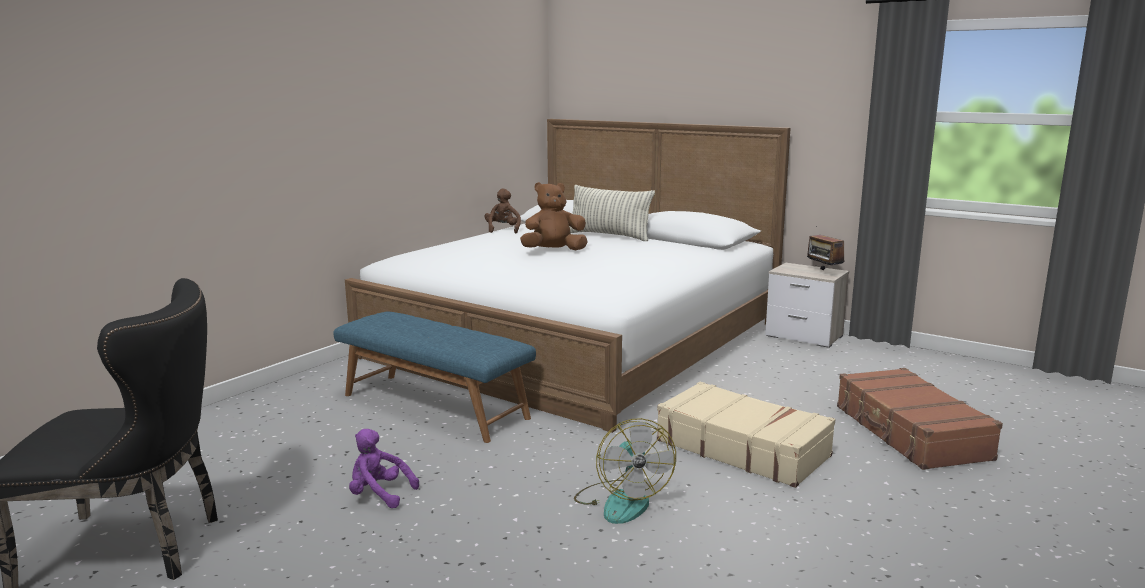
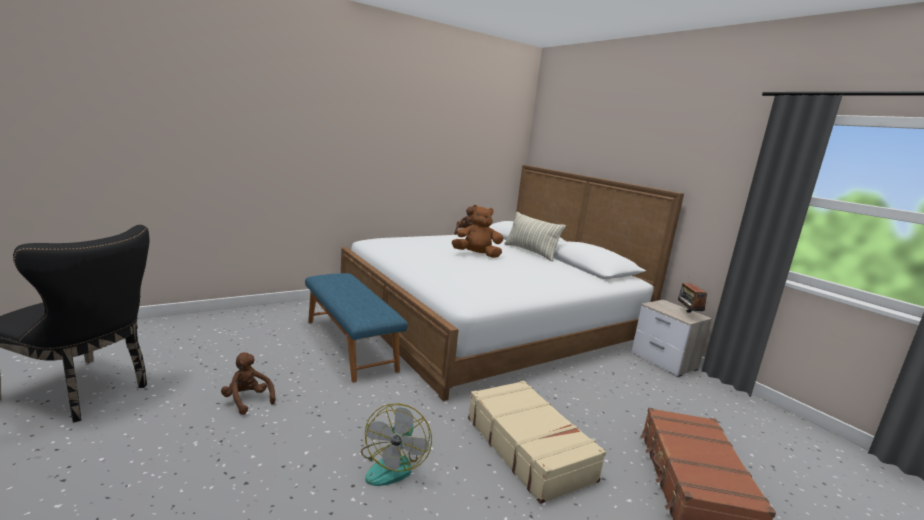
camera: 20 degrees right, 0 degrees up
purple plush toy [349,429,419,508] -> brown plush toy [221,352,276,415]

